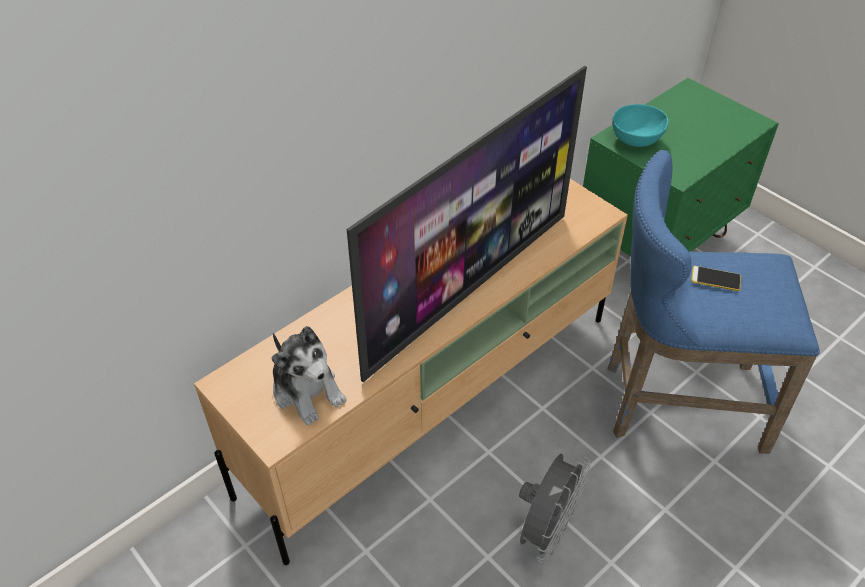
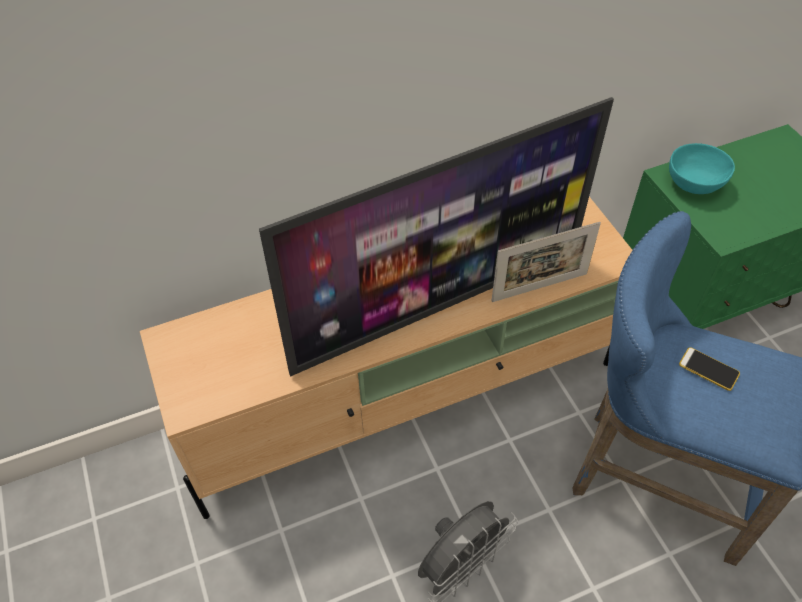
camera: 20 degrees right, 5 degrees up
plush toy [271,326,347,425] -> none
none -> picture frame [491,222,601,302]

